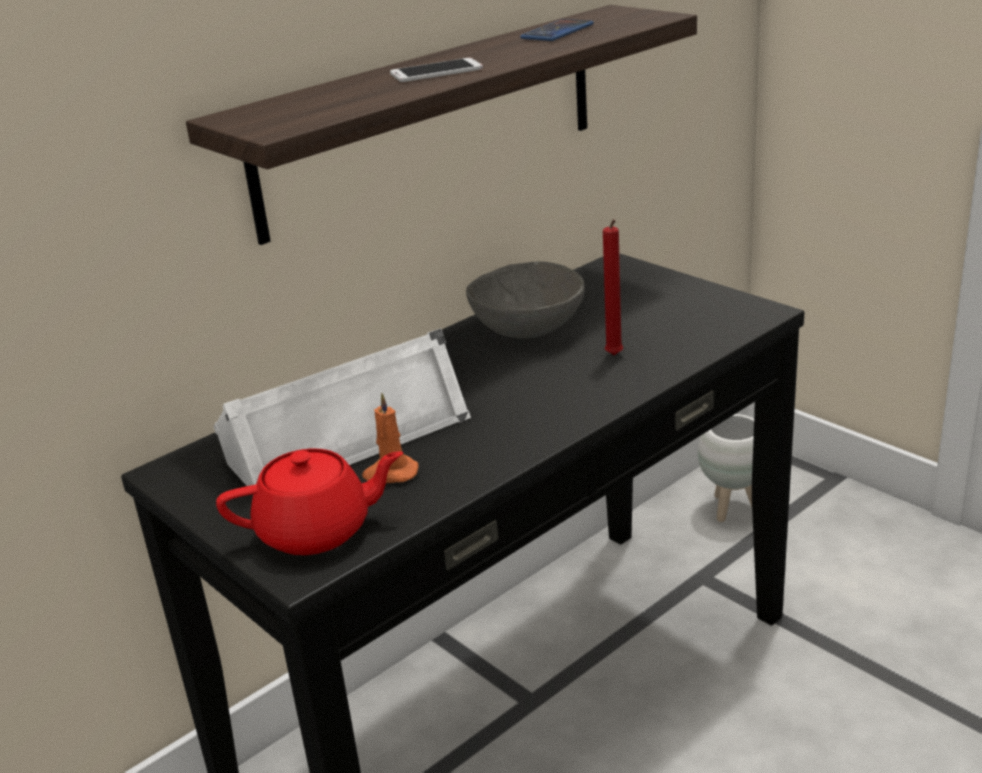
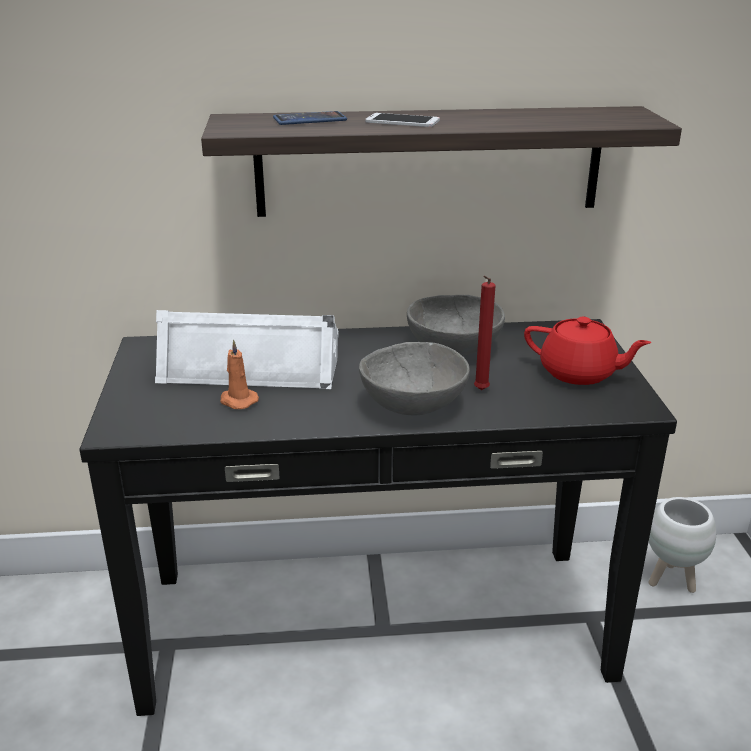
camera: 35 degrees right, 0 degrees up
red teapot [216,448,403,555] -> red teapot moved to [524,317,652,385]
phone [520,19,594,41] -> phone moved to [273,111,347,125]
none -> grey bowl [359,342,470,415]

